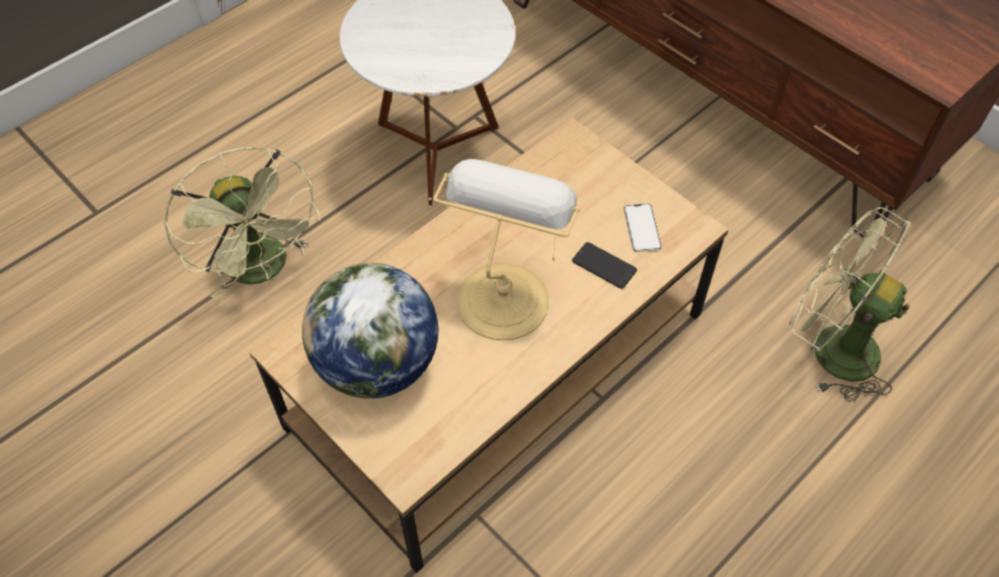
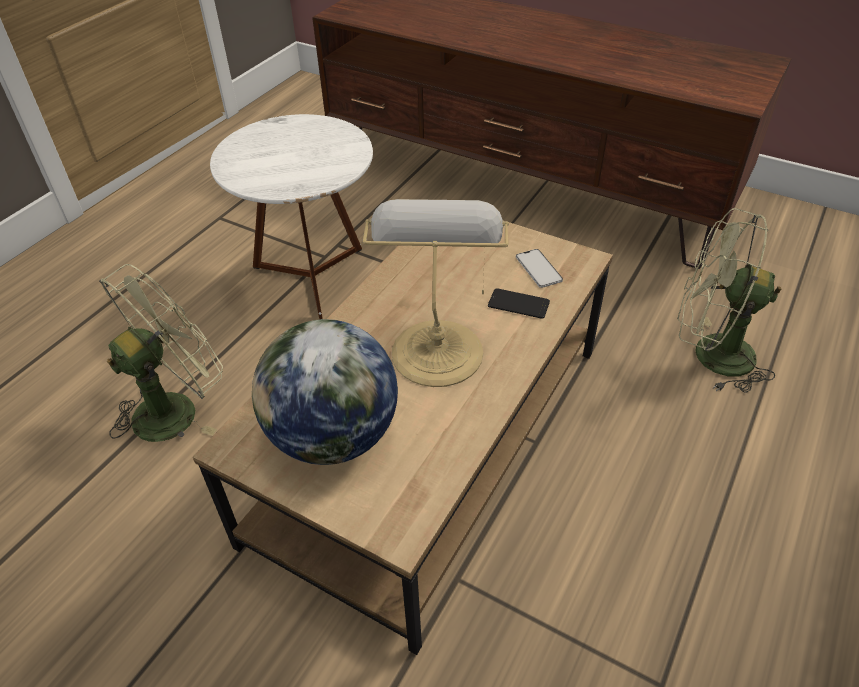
camera: 15 degrees left, 10 degrees down
green fan [164,147,321,300] -> green fan turned 90 degrees counterclockwise [99,264,223,442]

